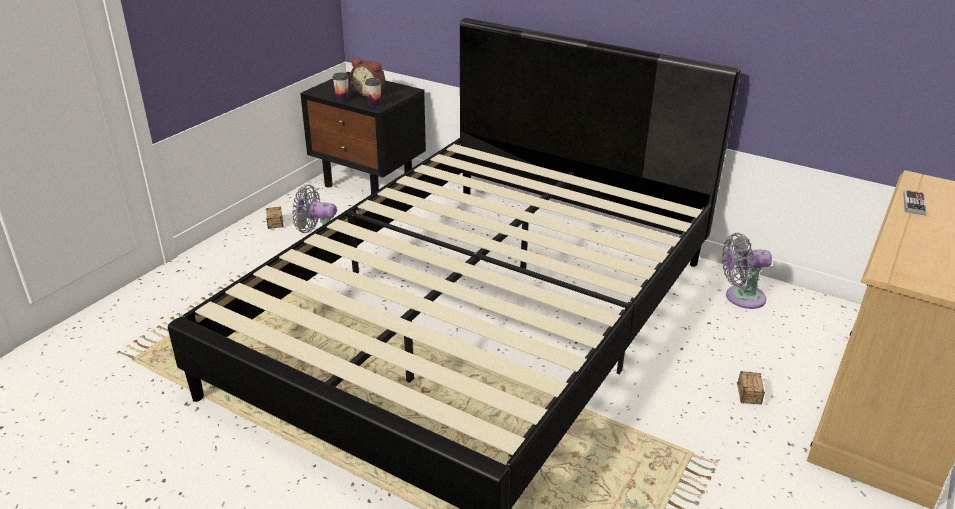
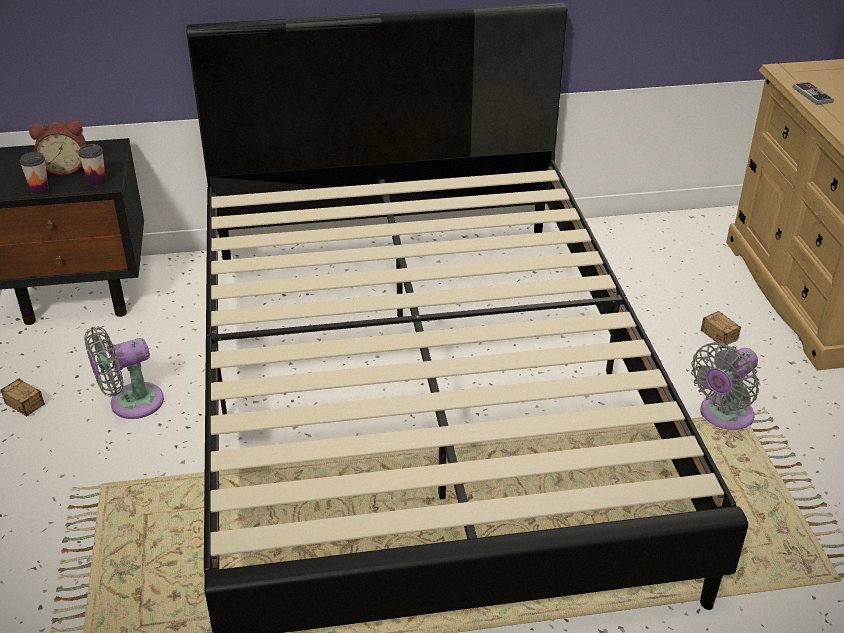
camera: 40 degrees left, 5 degrees up
grey fan [722,233,772,309] -> grey fan moved to [691,342,760,430]

